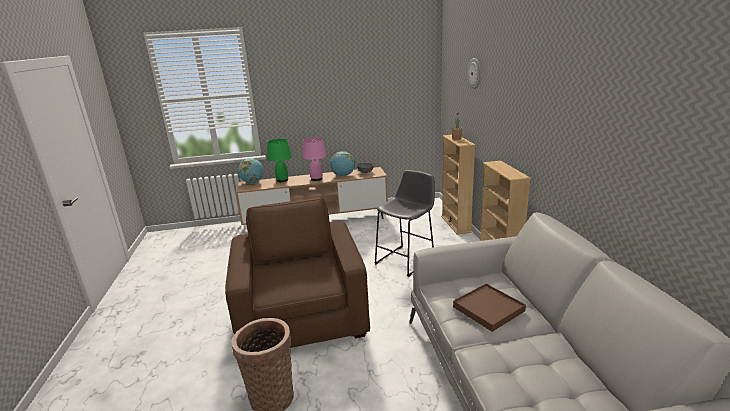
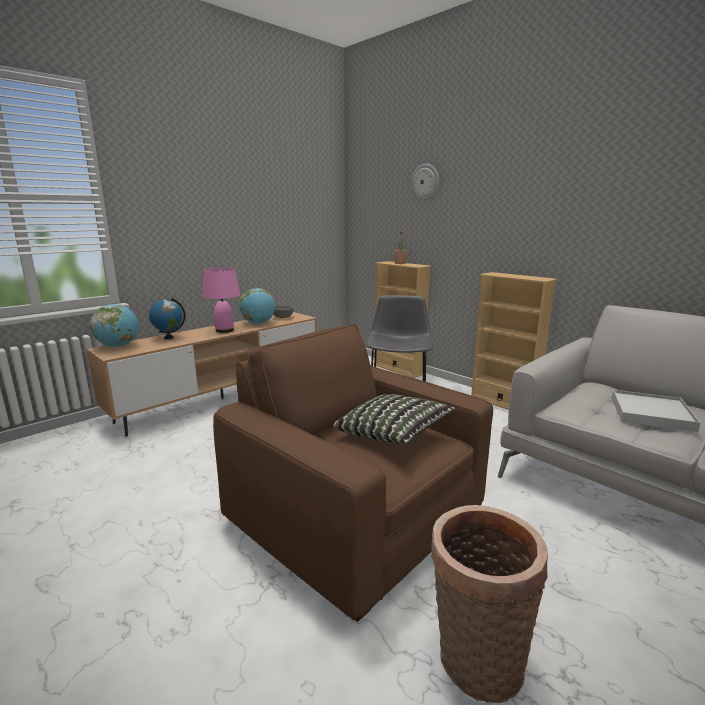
camera: 35 degrees left, 5 degrees down
green table lamp [267,139,292,182] -> globe [149,298,186,339]
brown tray [453,284,526,332] -> white tray [612,390,701,432]
none -> pillow [333,394,455,444]

